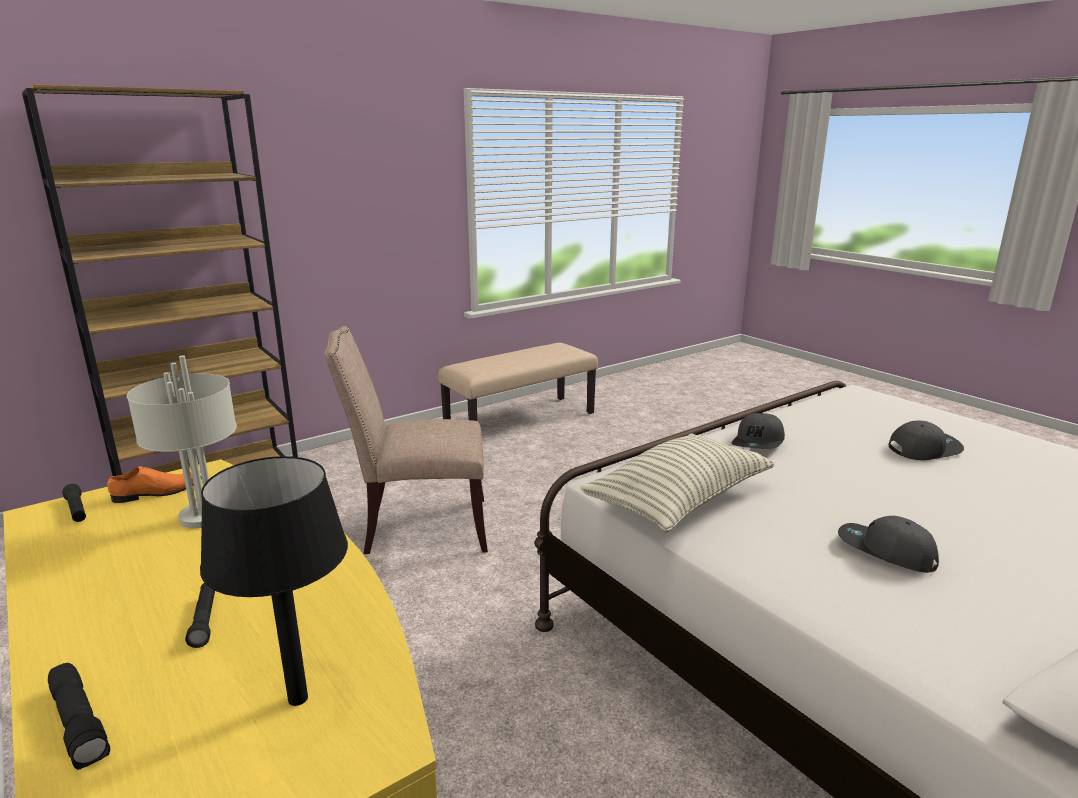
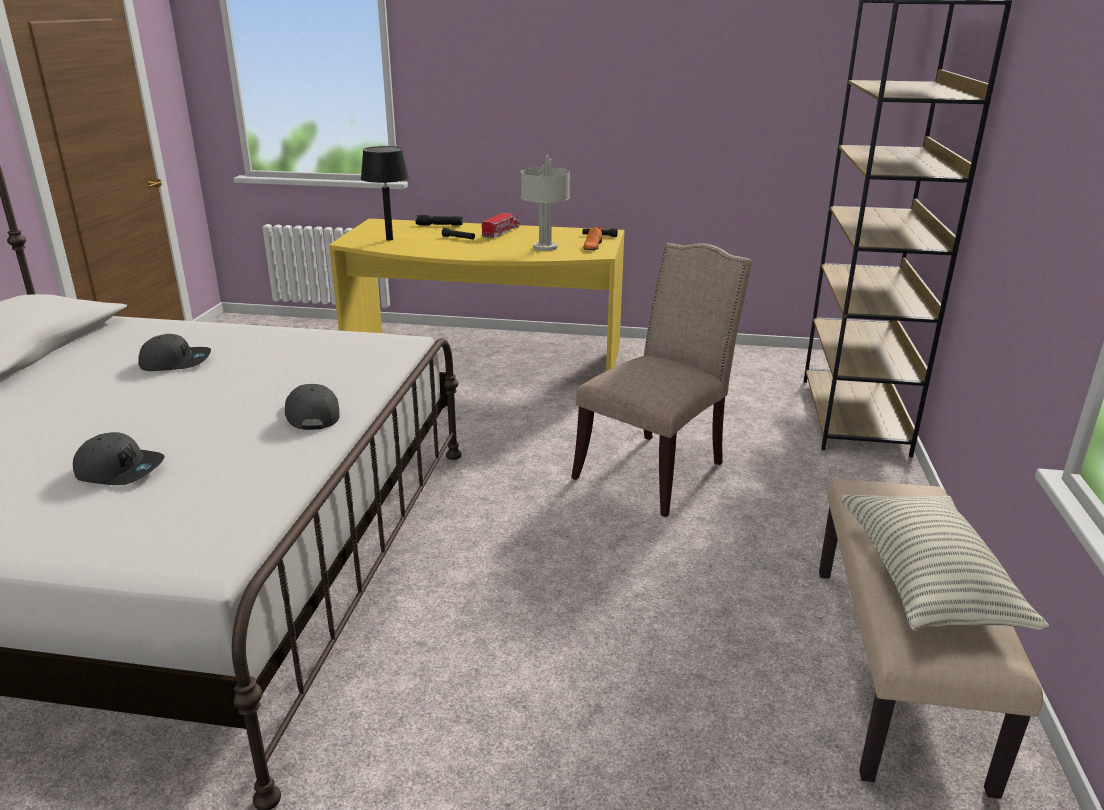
camera: 135 degrees right, 5 degrees up
pillow [580,433,775,533] -> pillow moved to [840,494,1049,631]
grey cap [889,421,964,460] -> grey cap turned 105 degrees counterclockwise [73,432,165,485]
none -> toy truck [482,213,520,239]

